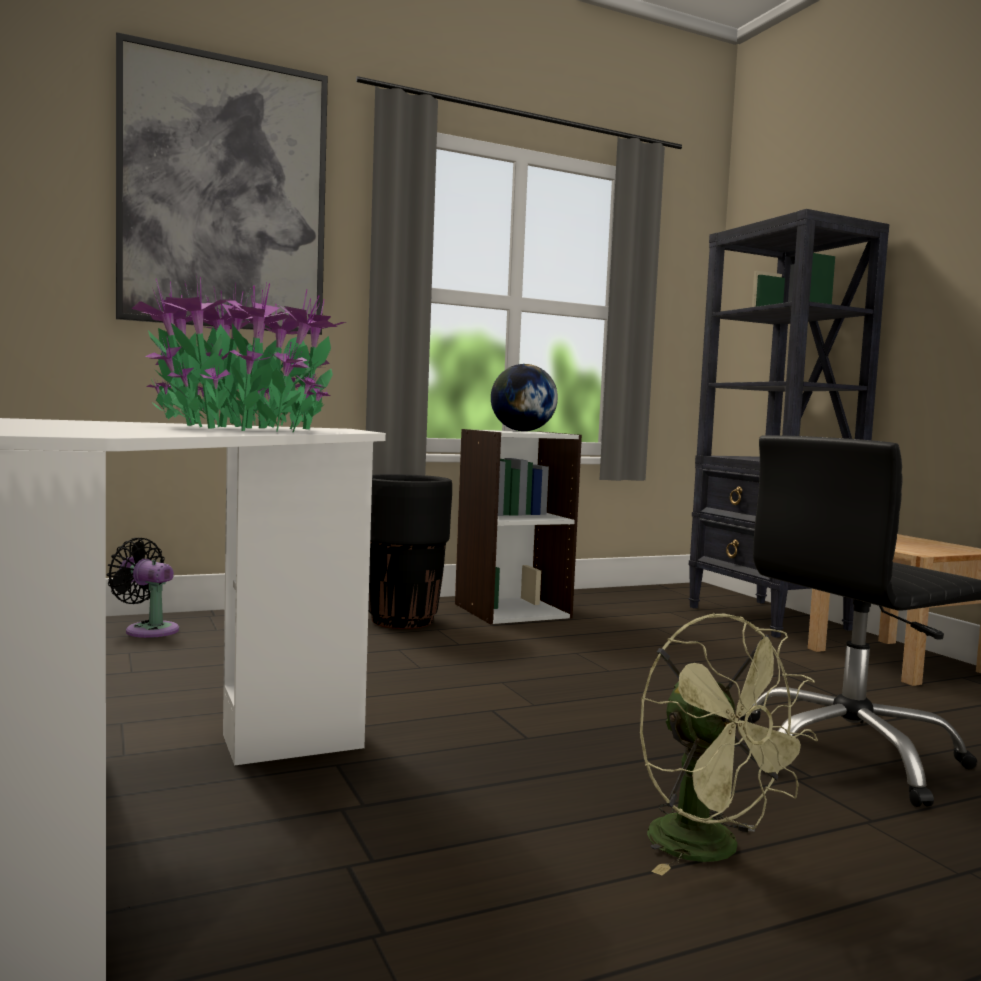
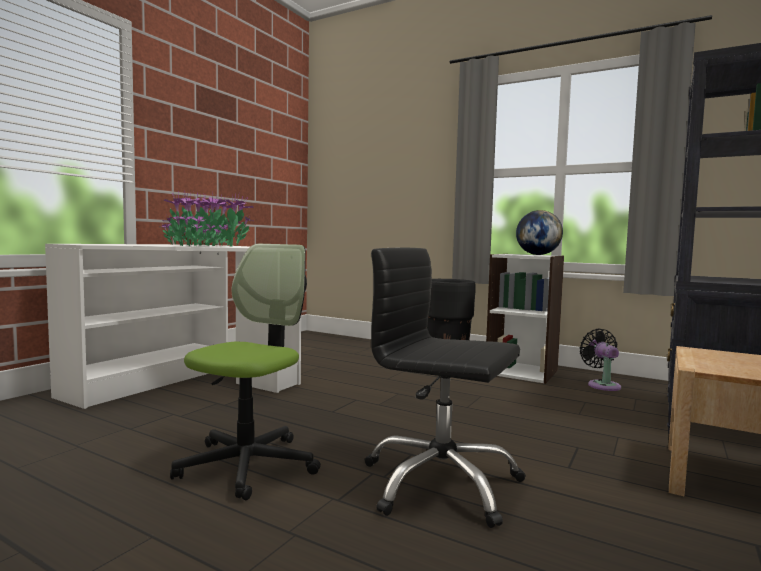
camera: 55 degrees right, 0 degrees up
black fan [107,538,179,638] -> black fan moved to [579,329,621,391]
picture [116,32,328,335] -> none
green fan [640,613,818,875] -> office chair [170,244,321,500]

